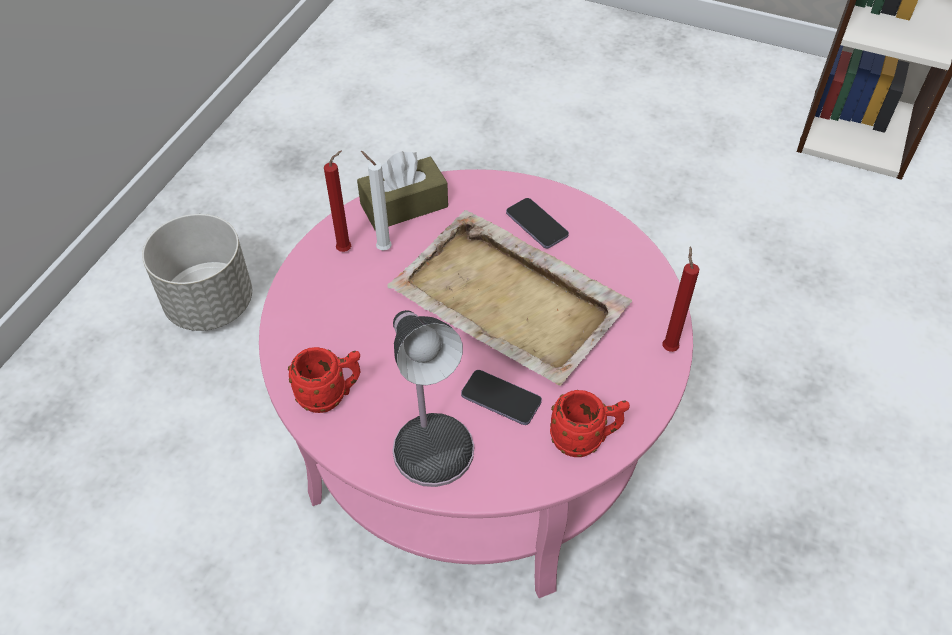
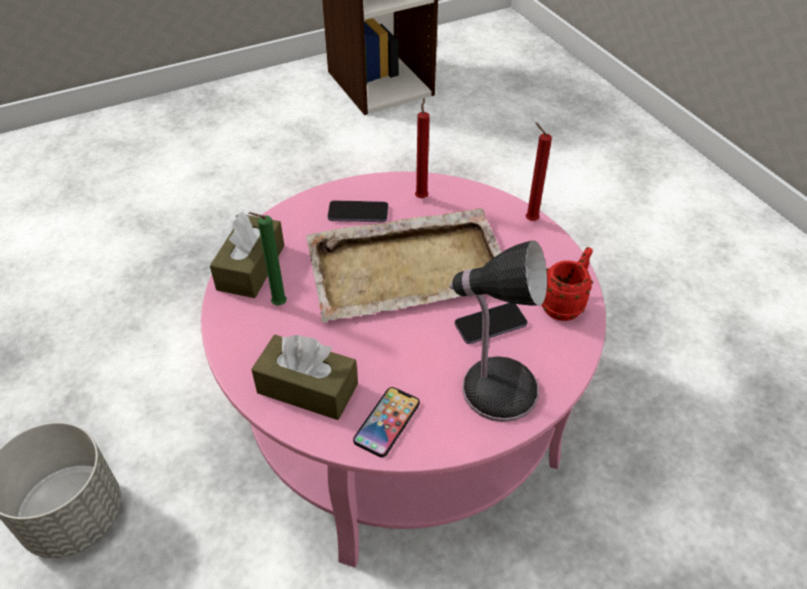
camera: 50 degrees left, 5 degrees down
red mug [288,347,360,413] -> phone [353,387,420,457]
red candle [324,150,351,252] -> red candle moved to [415,98,430,199]
white candle [361,151,392,251] -> green candle [249,212,287,305]
none -> brown tissue box [251,335,358,420]

